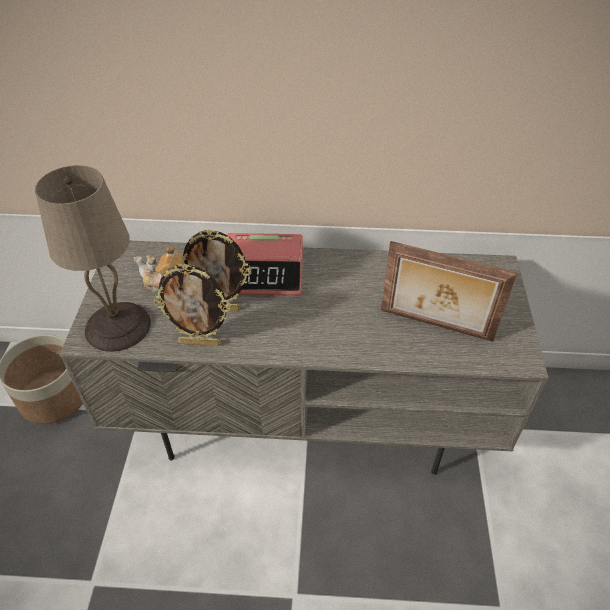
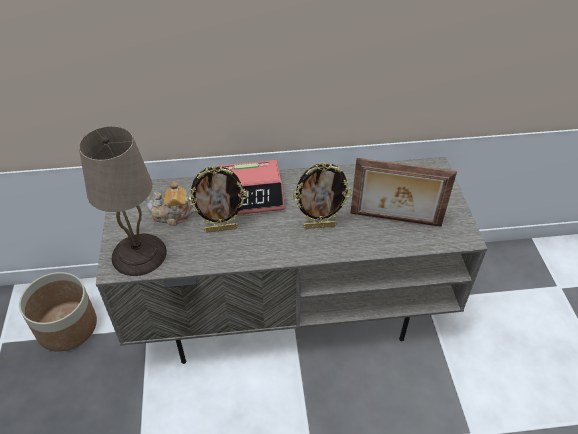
camera: 10 degrees left, 0 degrees up
picture frame [153,263,231,346] -> picture frame moved to [292,162,352,229]

